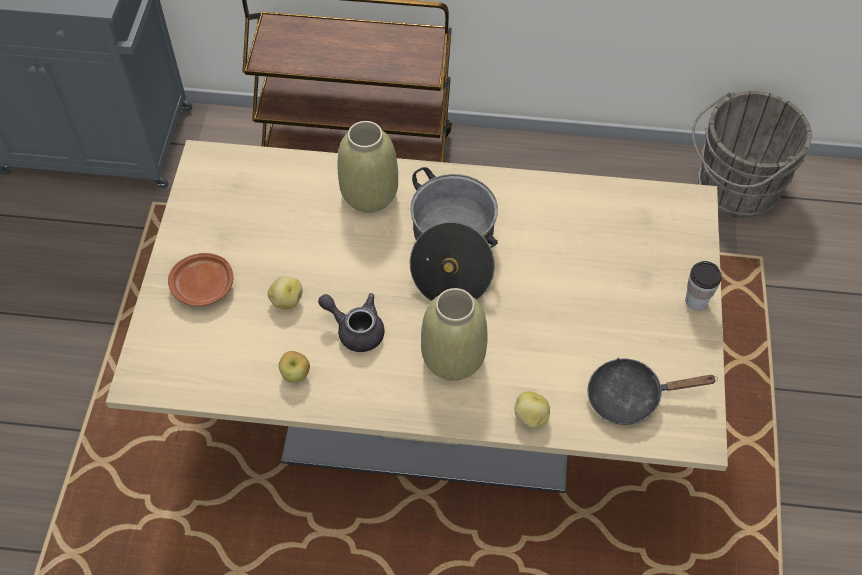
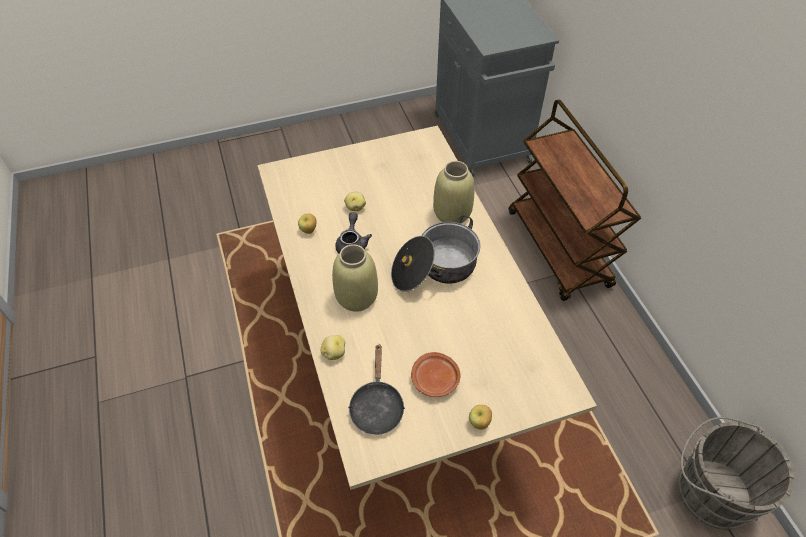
camera: 65 degrees right, 5 degrees down
brown plate [168,253,233,306] -> brown plate moved to [411,352,460,397]
black frying pan [587,358,718,425] -> black frying pan turned 150 degrees counterclockwise [348,344,405,435]
cup [685,261,722,311] -> apple [469,405,492,430]

